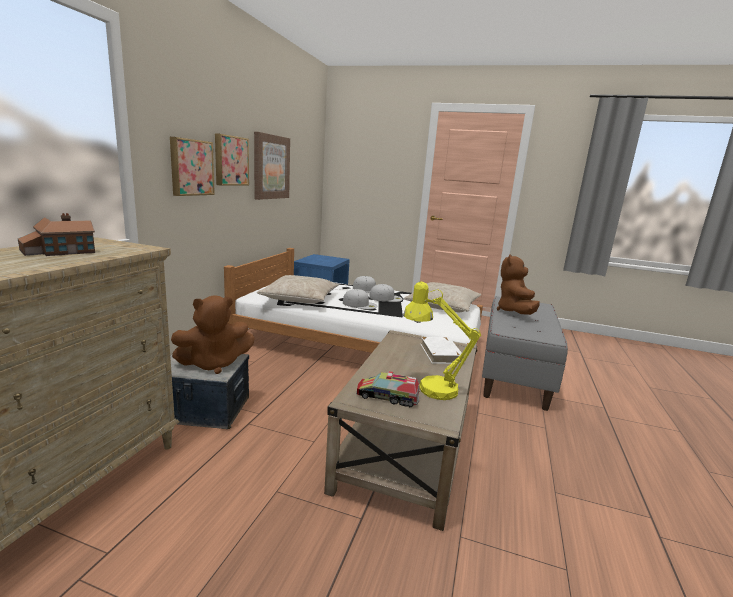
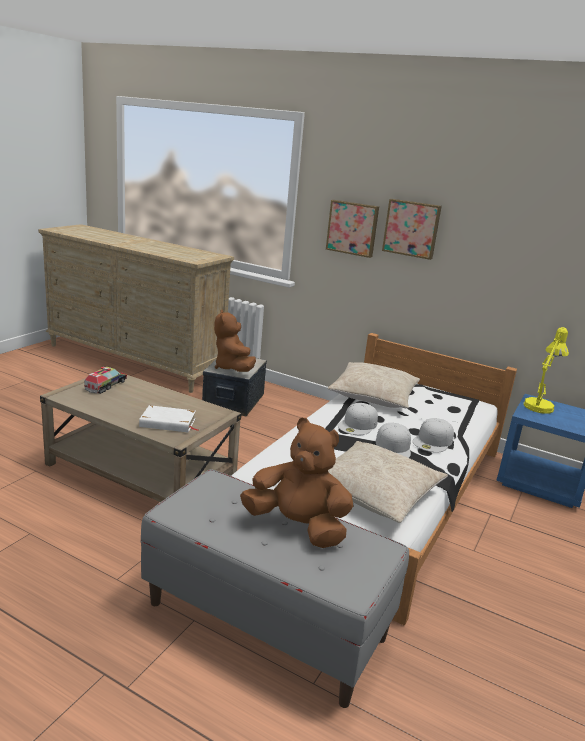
camera: 100 degrees right, 5 degrees up
toy house [18,213,95,256] -> none
picture [254,132,290,200] -> none
yellow table lamp [403,281,481,400] -> yellow table lamp moved to [524,327,569,414]

